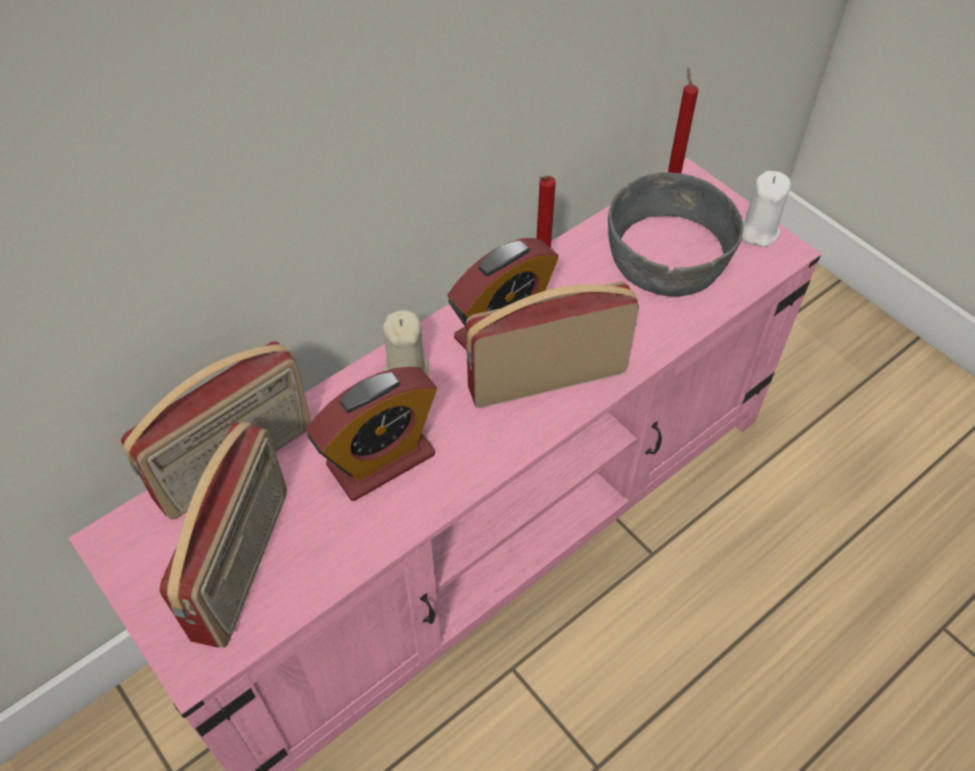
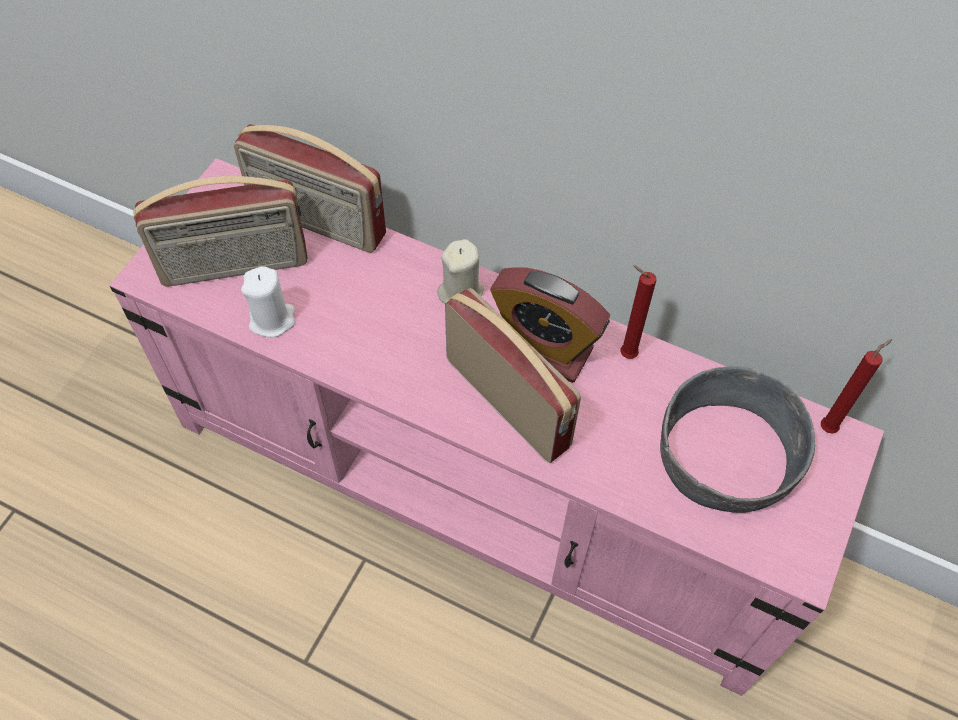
camera: 65 degrees right, 5 degrees up
alarm clock [306,367,437,501] -> none
white candle [742,171,791,247] -> white candle moved to [241,266,295,338]

